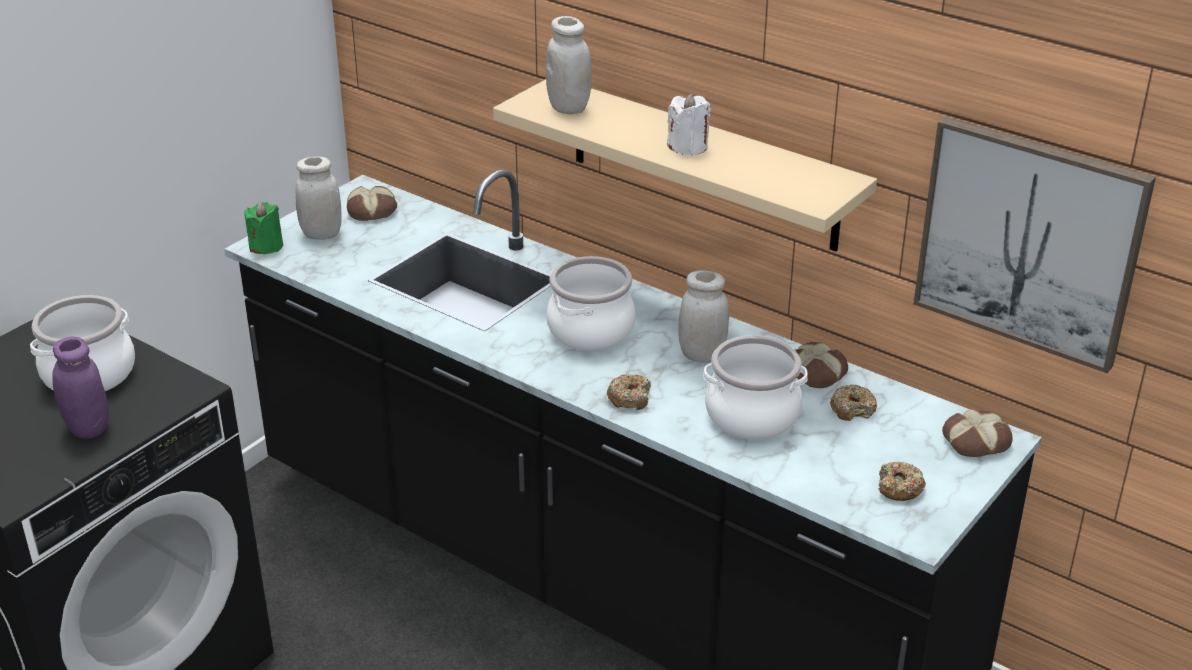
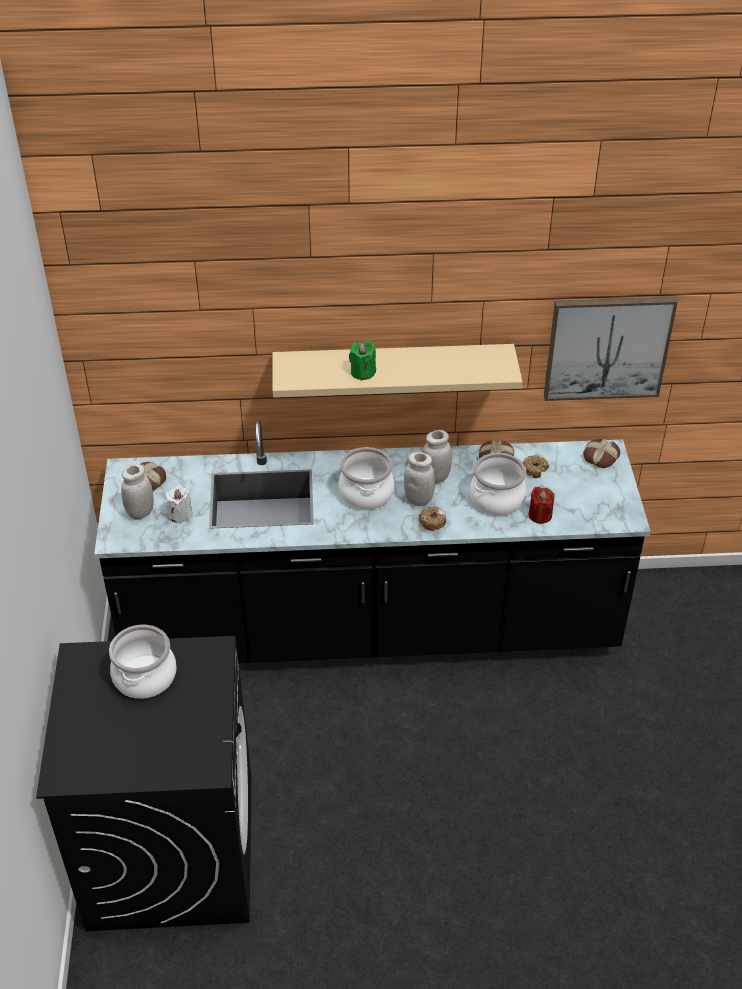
camera: 40 degrees left, 10 degrees up
purple jar [52,337,109,439] -> none
green candle [244,202,283,254] -> green candle moved to [349,341,376,381]
white jar [546,16,592,114] -> white jar moved to [404,452,435,506]
white candle [667,93,711,156] -> white candle moved to [166,486,193,523]
donut [879,462,926,501] -> none
none -> red candle [529,487,555,524]

